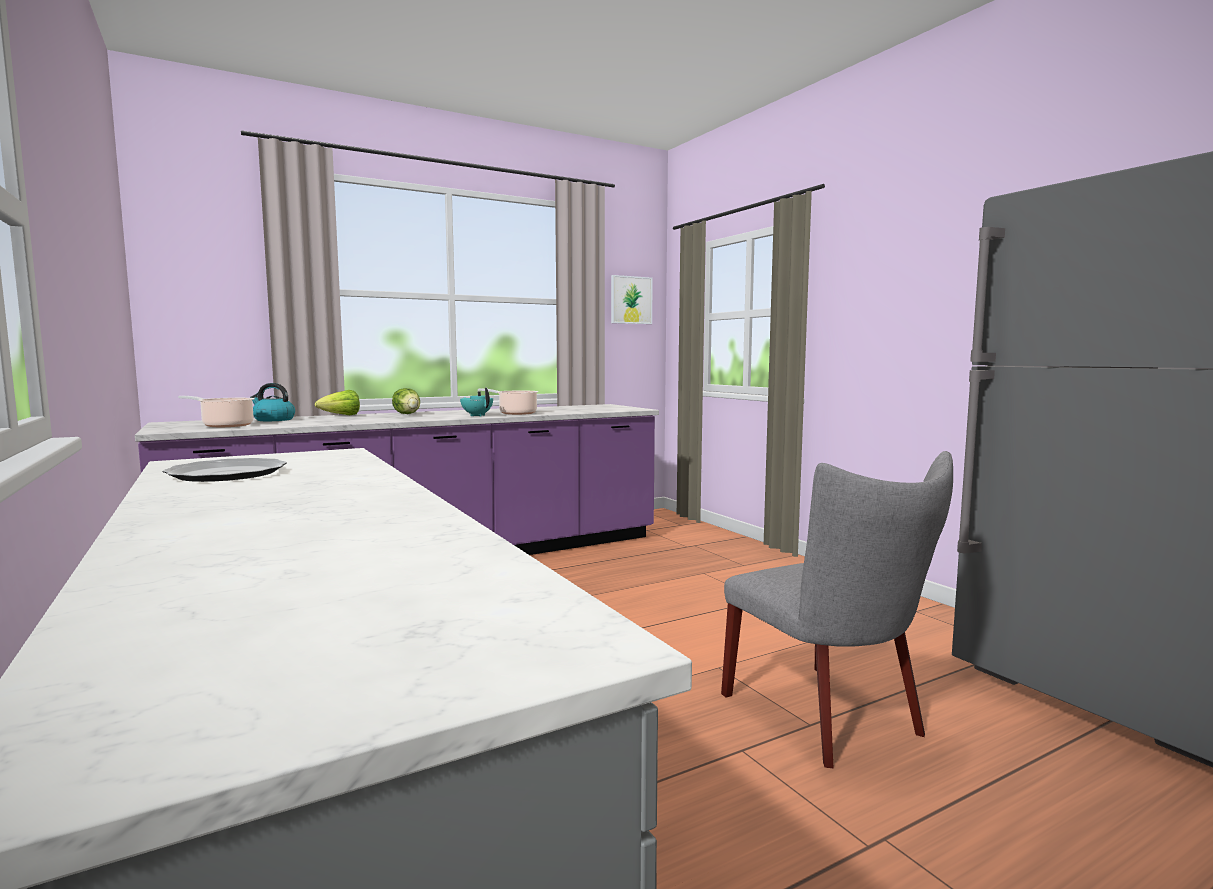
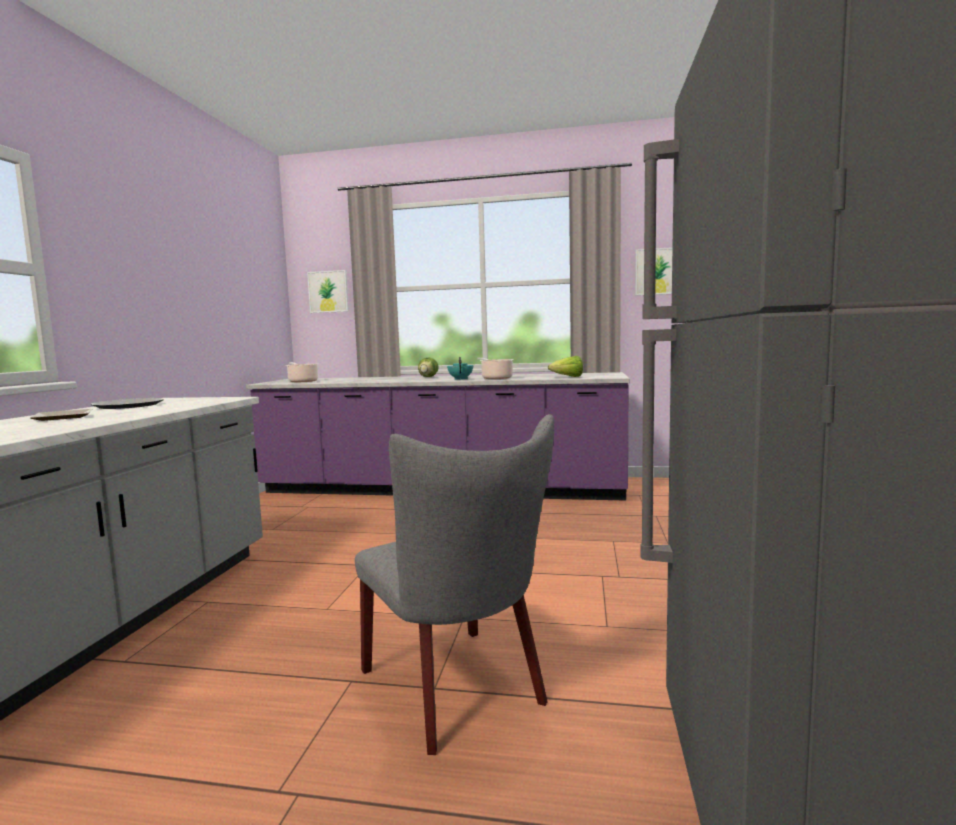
camera: 40 degrees right, 0 degrees up
kettle [250,383,295,421] -> none
lettuce [315,390,360,415] -> lettuce moved to [548,356,583,377]
grey chair [721,451,953,768] -> grey chair turned 45 degrees counterclockwise [355,414,554,755]
none -> plate [30,409,92,421]
none -> picture [307,270,349,313]

